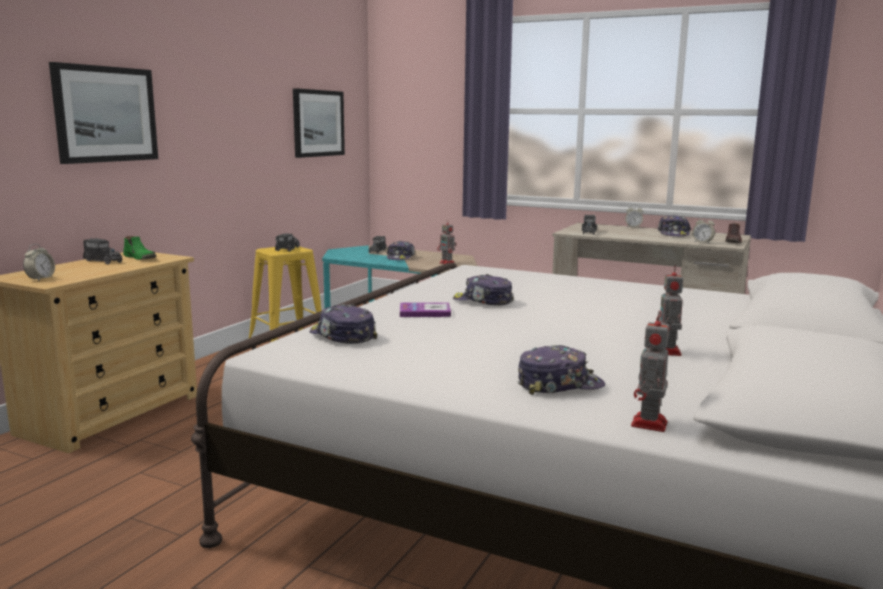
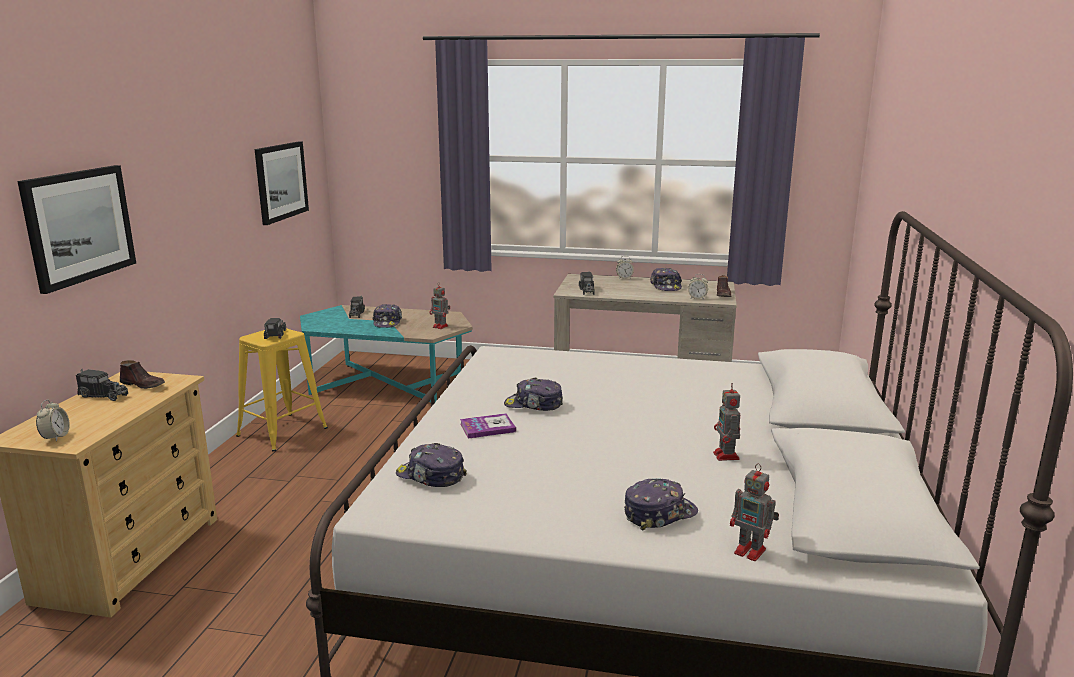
camera: 15 degrees left, 5 degrees up
green shoe [123,236,156,259] -> brown shoe [120,360,165,389]
toy robot [631,311,669,432] -> toy robot turned 60 degrees counterclockwise [730,463,779,561]

